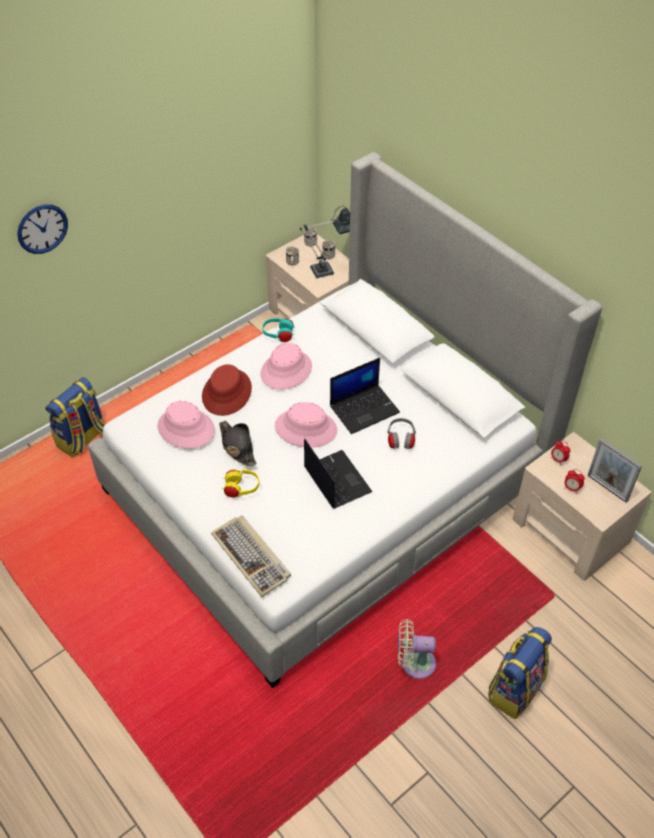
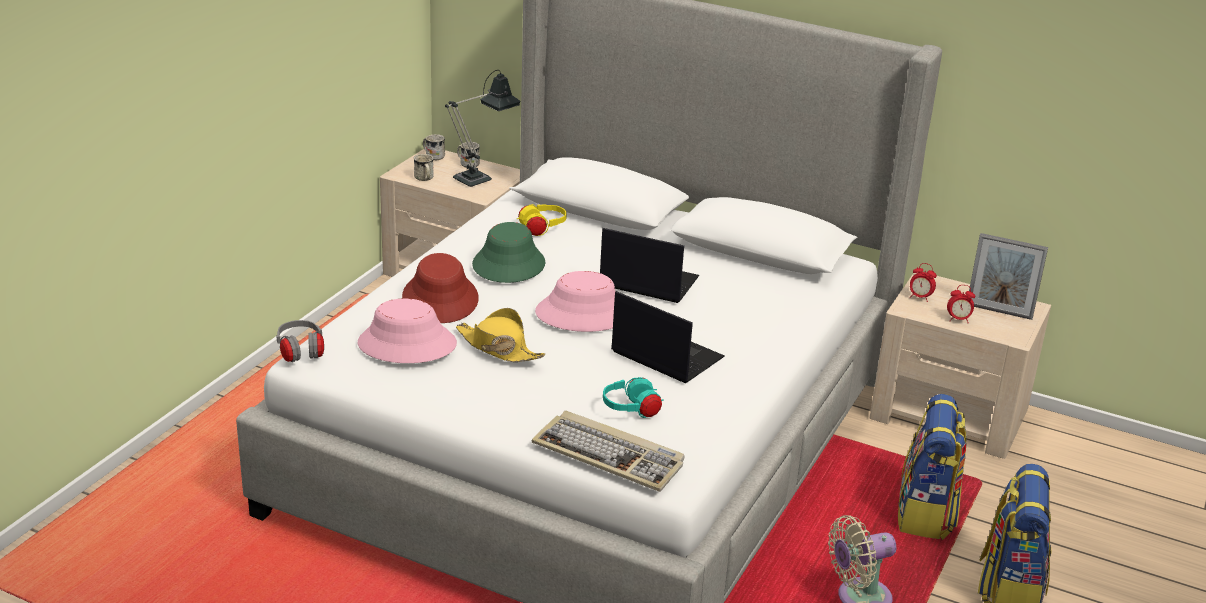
camera: 25 degrees left, 20 degrees down
wall clock [17,204,68,254] -> none
backpack [45,377,105,458] -> backpack moved to [898,394,967,540]
black hat [219,421,257,466] -> yellow hat [456,308,545,362]
yellow headphones [222,469,259,498] -> yellow headphones moved to [517,204,567,236]
pink hat [261,343,312,390] -> green hat [472,222,546,283]
turquoise headphones [262,318,294,342] -> turquoise headphones moved to [603,377,664,418]
laptop [330,358,400,434] -> laptop turned 105 degrees counterclockwise [600,228,699,303]
grey headphones [388,418,416,449] -> grey headphones moved to [276,320,324,362]

